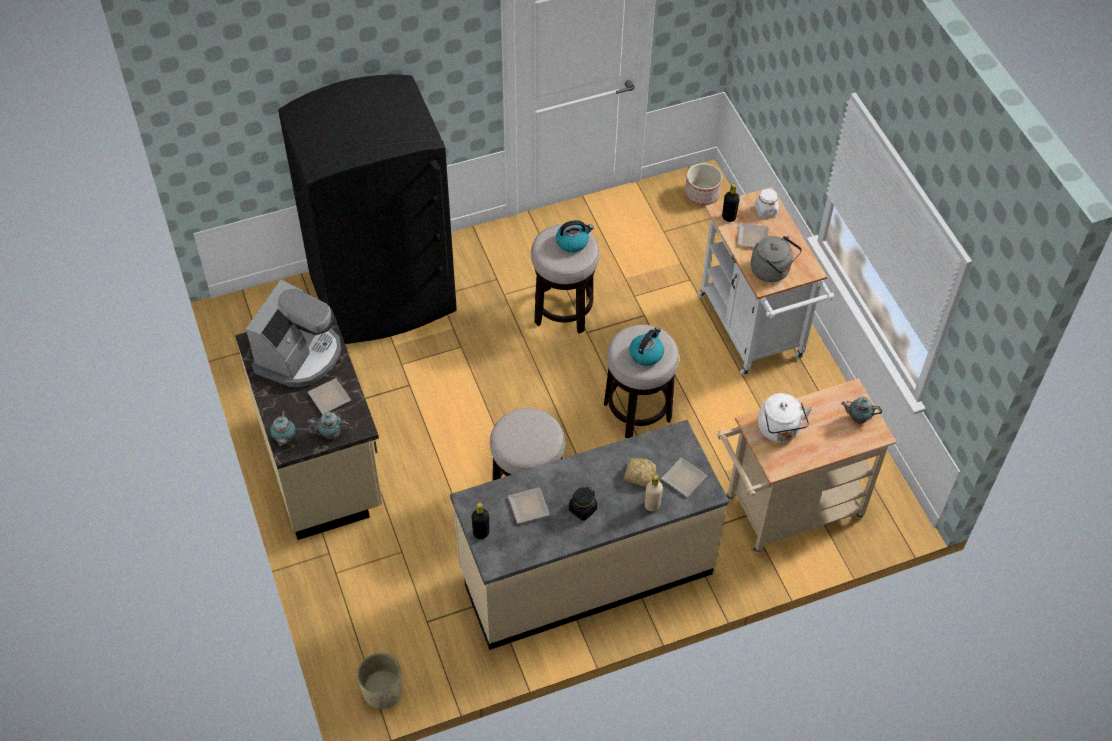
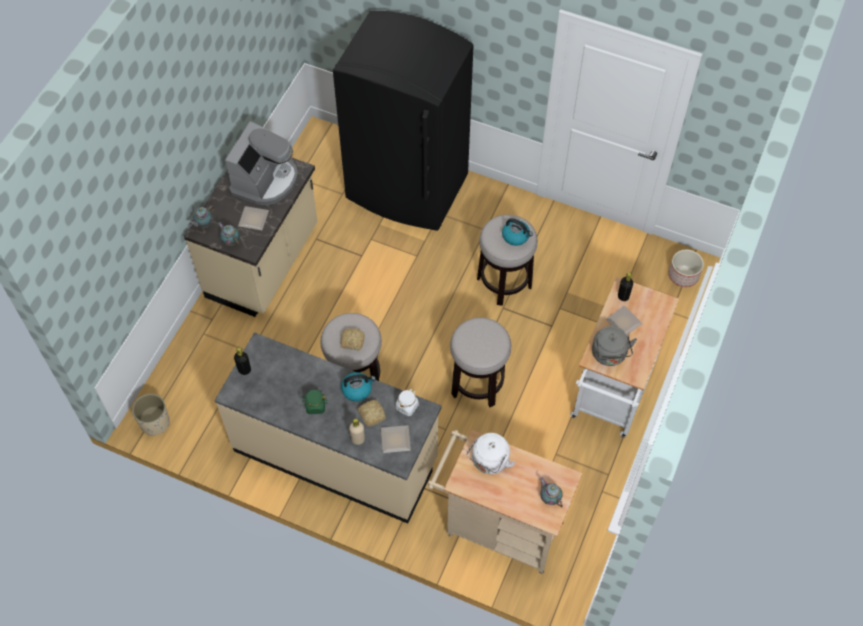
camera: 45 degrees right, 5 degrees up
coffee machine [246,280,341,387] -> coffee machine turned 45 degrees counterclockwise [225,121,298,205]
plate [508,487,550,524] -> none
black jar [569,487,597,520] -> green jar [302,390,327,414]
kettle [629,327,664,366] -> kettle moved to [341,372,376,401]
white jar [755,188,779,218] -> white jar moved to [396,389,419,416]
none -> bread [340,328,365,350]

